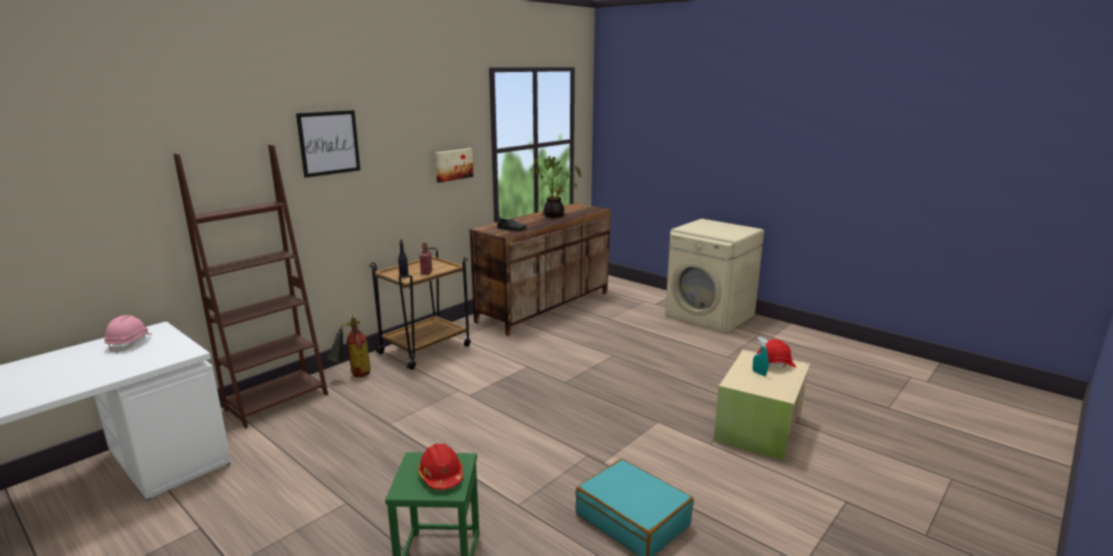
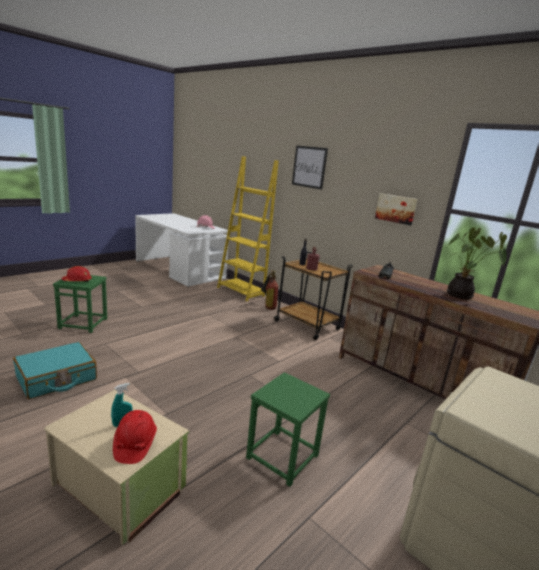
camera: 90 degrees right, 0 degrees up
brown bookcase [173,145,328,428] -> yellow bookcase [217,156,279,301]
none -> green stool [246,372,330,487]

